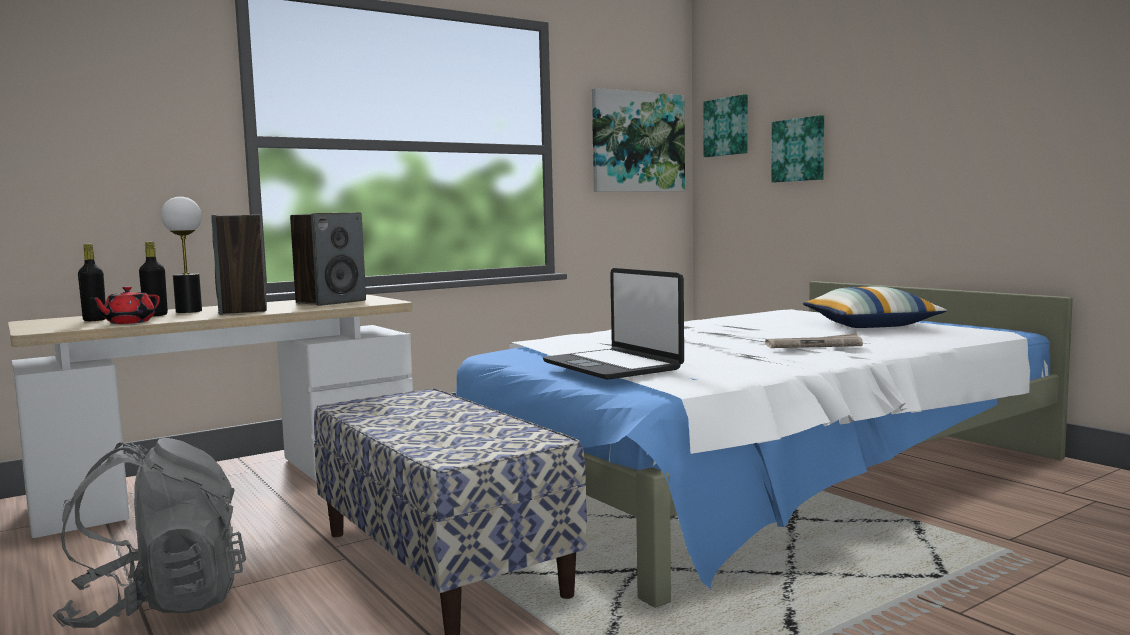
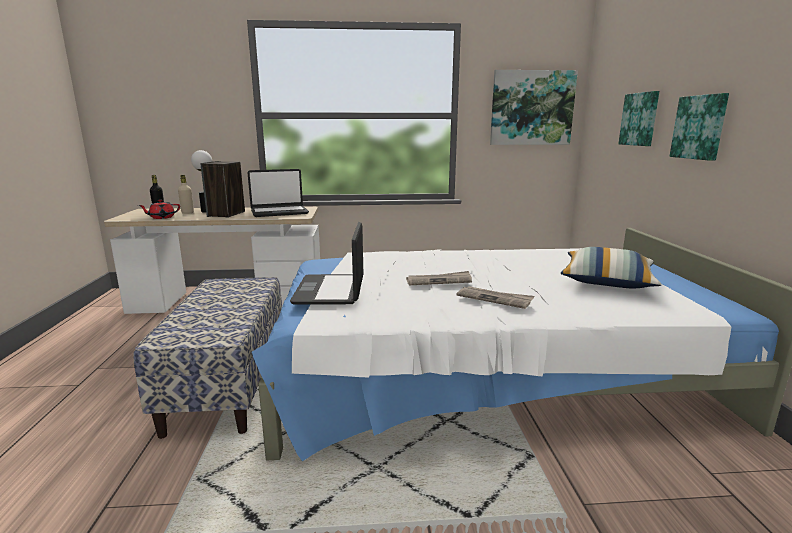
camera: 30 degrees right, 10 degrees up
grey backpack [53,438,246,628] -> none
black bottle [139,242,168,317] -> beige bottle [178,175,194,214]
speaker [290,213,366,306] -> laptop [248,169,309,217]
picture [703,94,748,157] -> picture moved to [669,93,729,161]
none -> newspaper [406,271,472,285]

